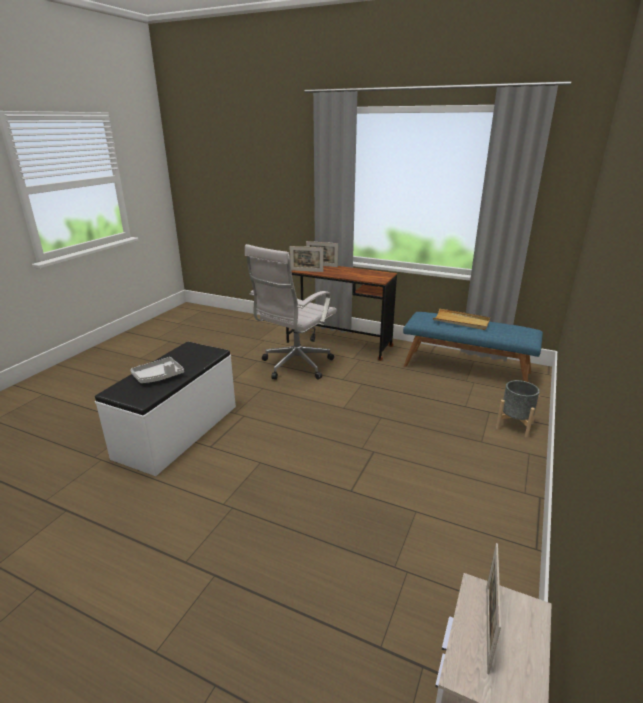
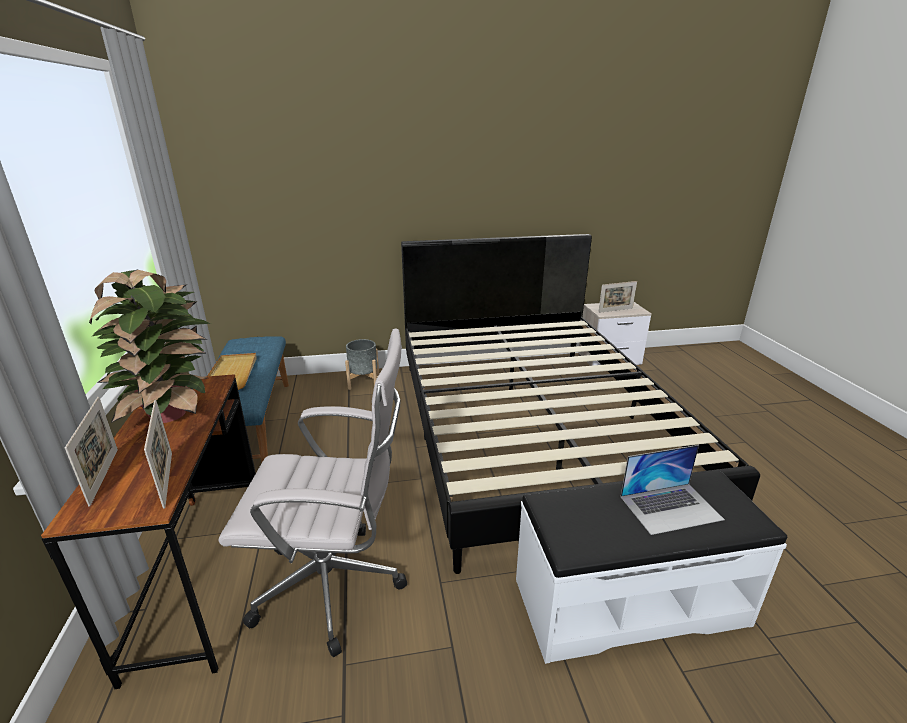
camera: 125 degrees left, 0 degrees up
grey tray [130,357,184,383] -> laptop [620,445,725,535]
none -> potted plant [89,270,211,423]
none -> black bed [401,234,760,574]

